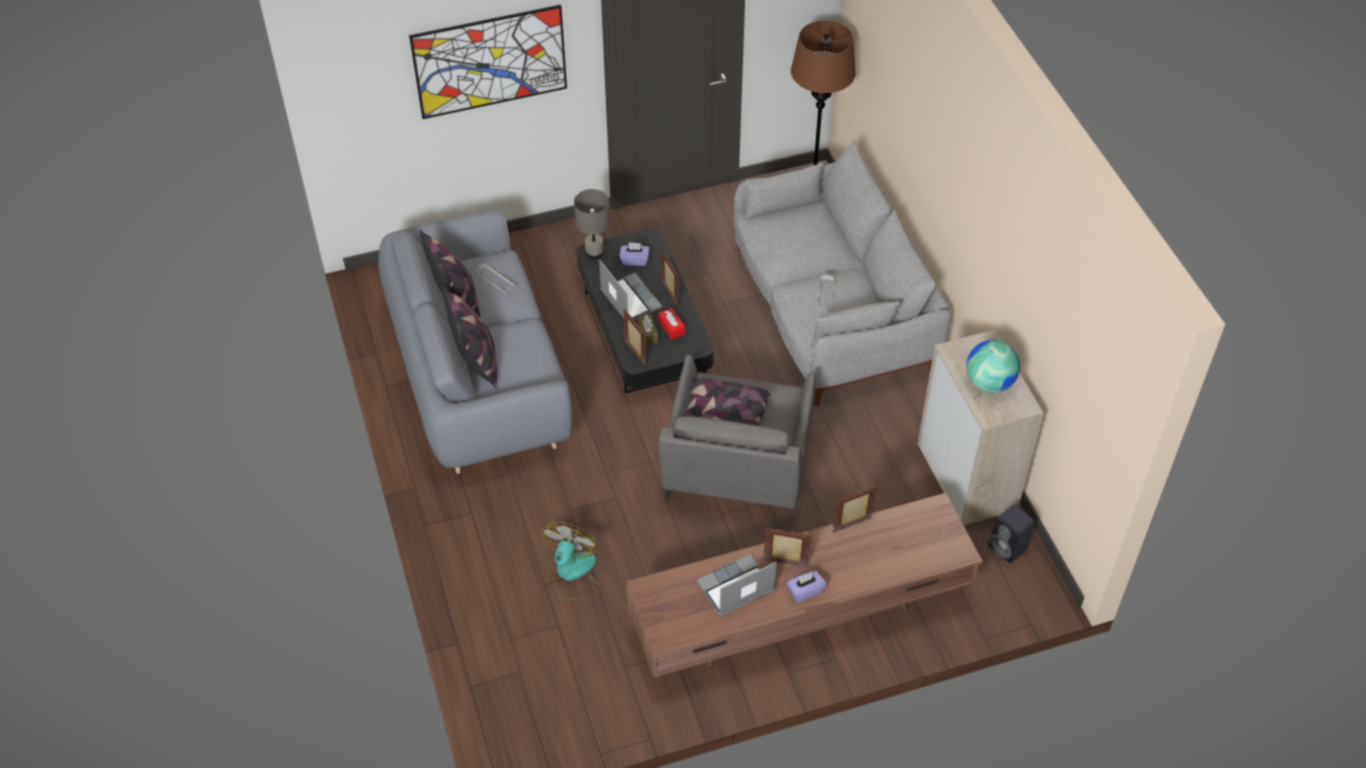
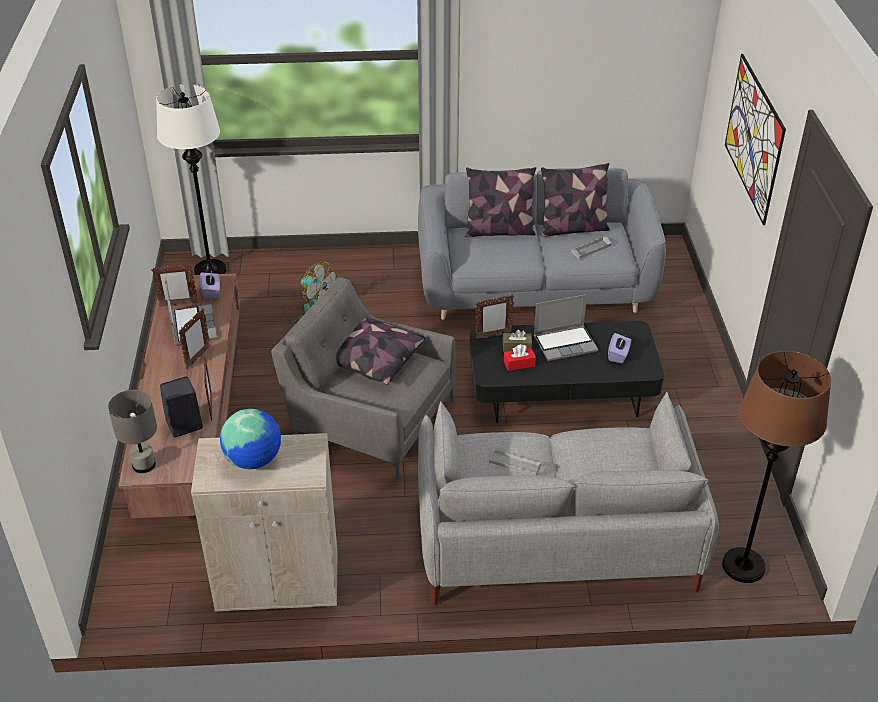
camera: 105 degrees right, 10 degrees down
grey table lamp [574,189,610,259] -> grey table lamp moved to [108,390,157,473]
picture frame [661,249,679,307] -> picture frame moved to [151,264,198,307]
purple tissue box [787,570,826,603] -> purple tissue box moved to [200,272,220,299]
black speaker [989,505,1034,563] -> black speaker moved to [160,376,203,437]
none -> white floor lamp [156,84,226,275]

